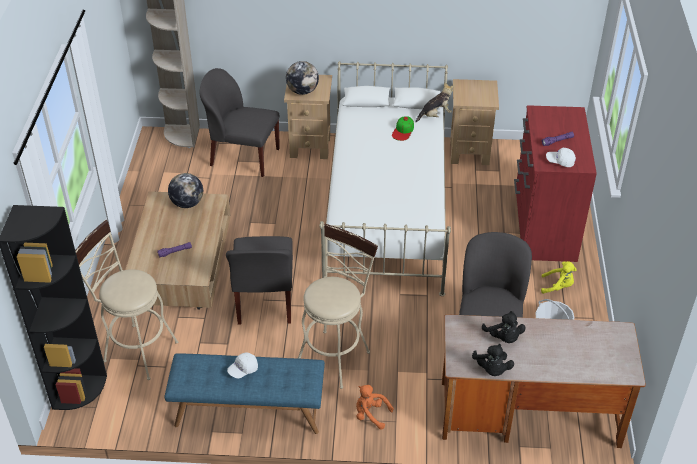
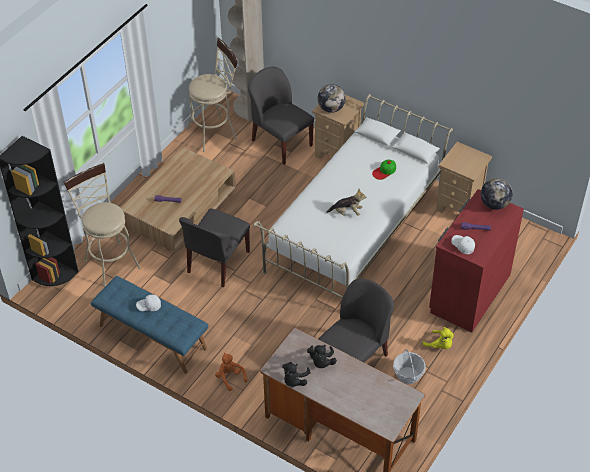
camera: 30 degrees right, 5 degrees up
globe [168,173,203,208] -> globe moved to [481,178,513,210]
beige stool [298,224,378,389] -> beige stool moved to [187,38,238,152]
plush toy [416,82,454,122] -> plush toy moved to [326,189,366,216]

